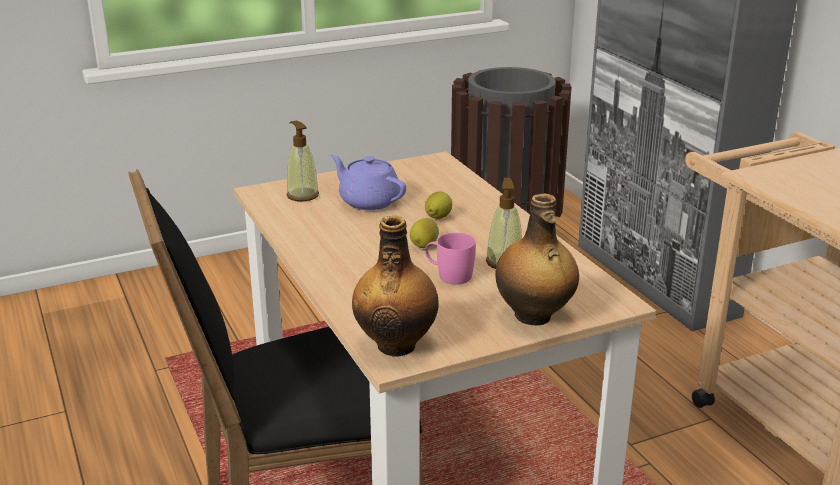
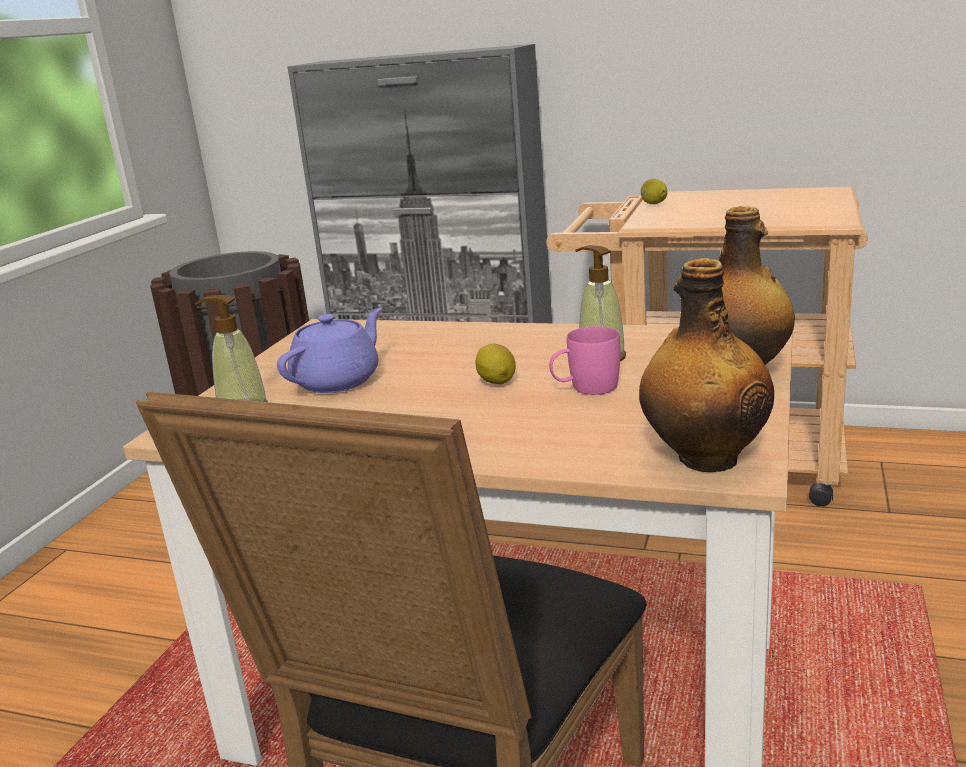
camera: 45 degrees left, 5 degrees down
purple teapot [330,155,406,210] -> purple teapot turned 135 degrees clockwise [277,308,382,393]
lemon [425,191,452,219] -> lemon moved to [641,179,667,204]

